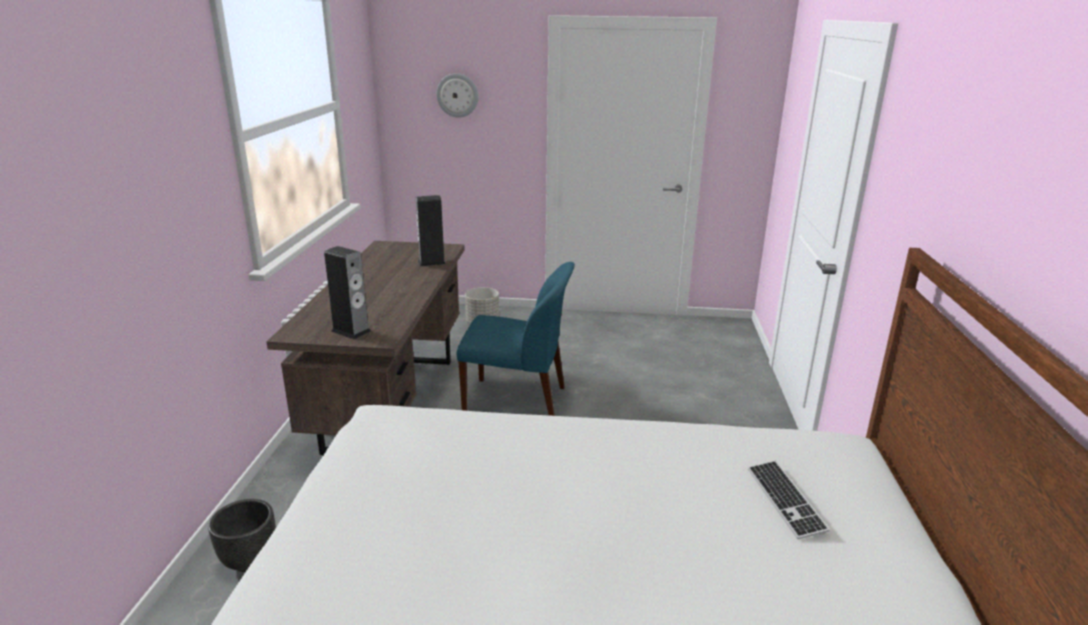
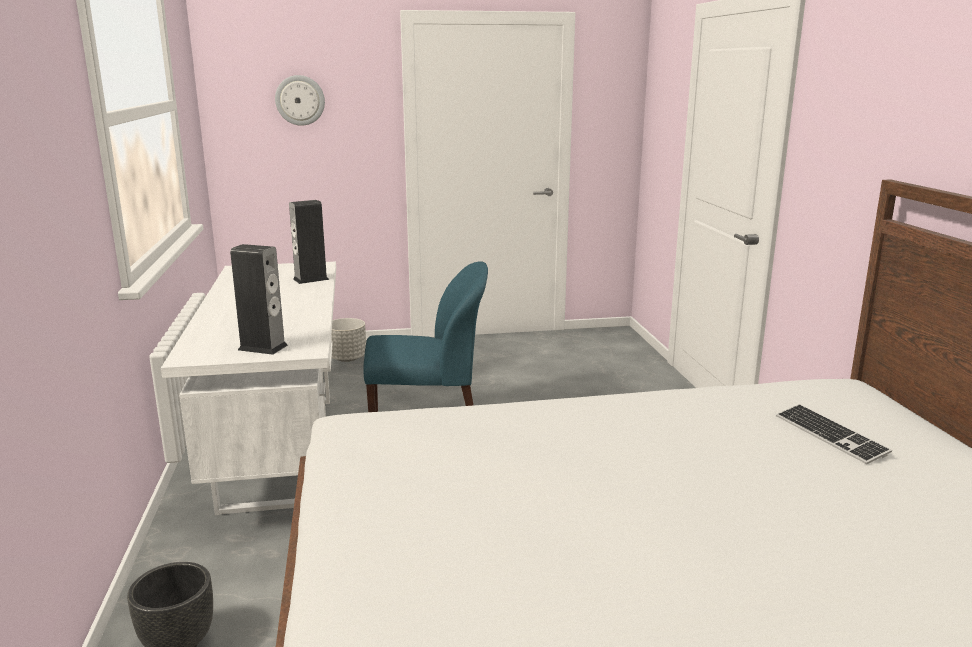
camera: 15 degrees left, 5 degrees down
brown desk [266,241,465,455] -> white desk [161,261,336,515]

